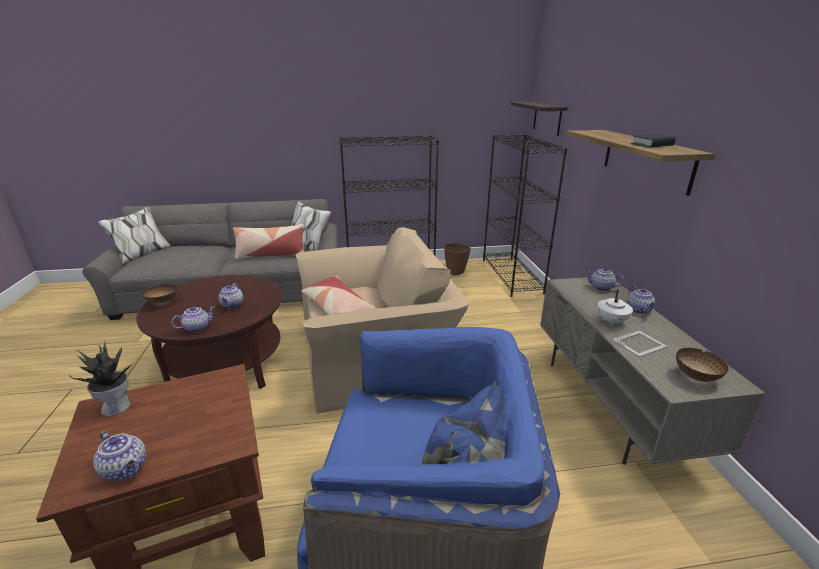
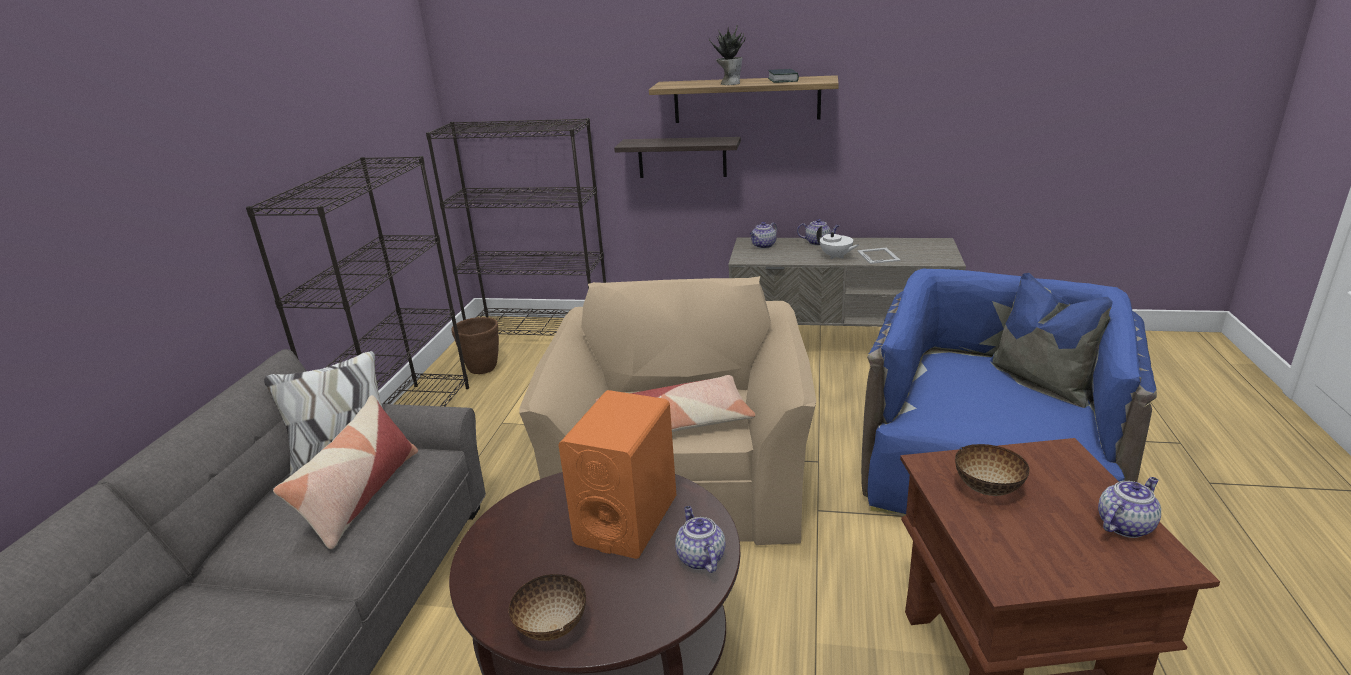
camera: 70 degrees left, 0 degrees up
potted plant [69,340,134,416] -> potted plant moved to [709,25,746,85]
teapot [218,283,243,309] -> orange speaker [559,390,676,559]
shelf [511,102,568,136] -> shelf moved to [614,137,741,178]
bowl [676,348,729,382] -> bowl moved to [955,444,1030,496]

